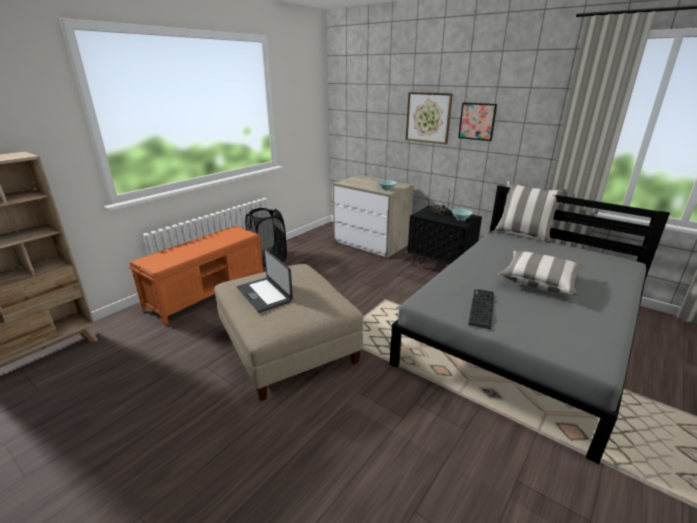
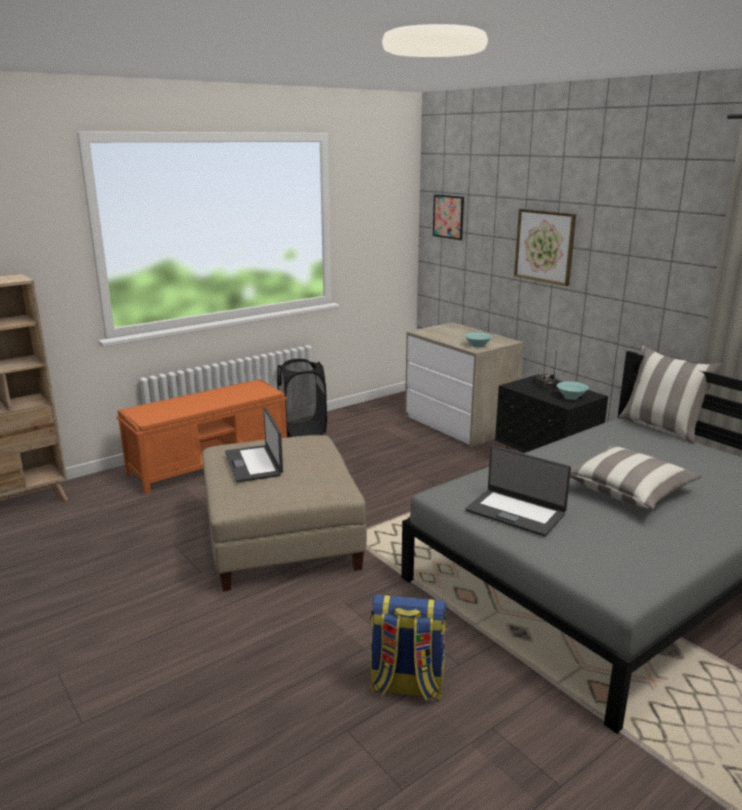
camera: 15 degrees right, 5 degrees down
picture [458,102,497,141] -> picture moved to [433,194,464,240]
keyboard [468,289,494,329] -> laptop [465,446,571,537]
none -> backpack [370,594,447,701]

